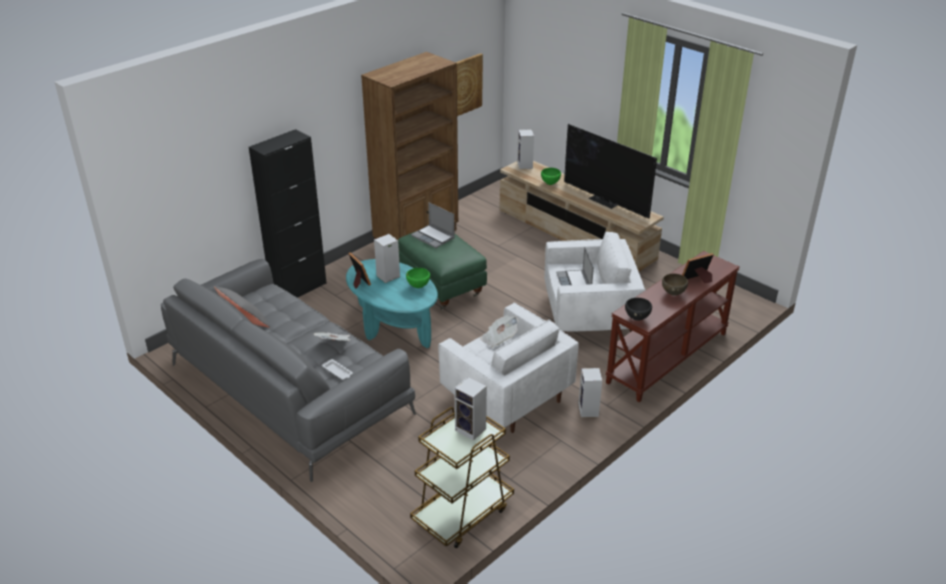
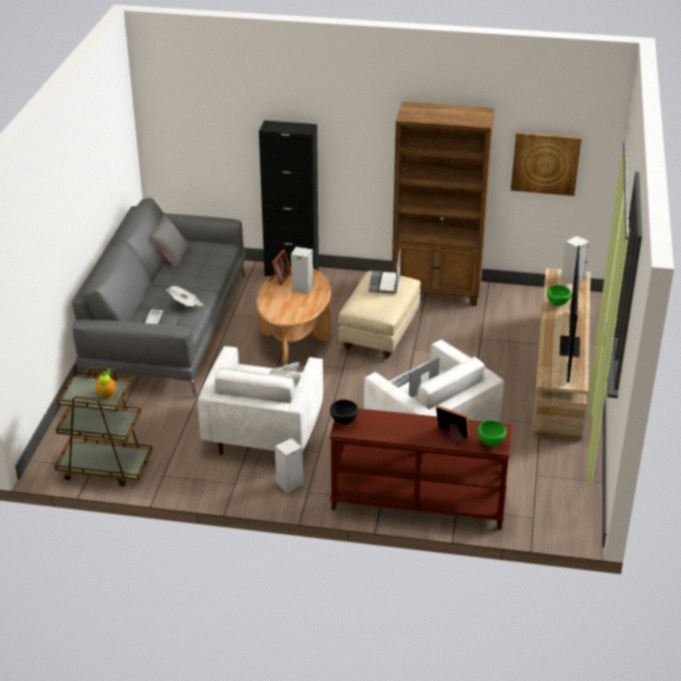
camera: 55 degrees right, 0 degrees up
turquoise coffee table [346,259,438,348] -> brown coffee table [256,269,331,366]
green ottoman [398,232,487,310] -> beige ottoman [338,271,421,360]
green bowl [406,268,430,288] -> green bowl moved to [478,421,507,446]
speaker [454,377,487,441] -> teapot [95,369,116,399]
brown bowl [662,274,688,296] -> none

